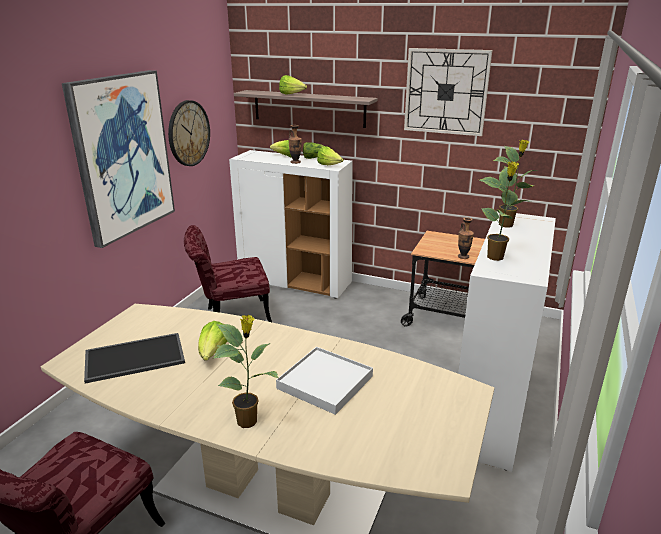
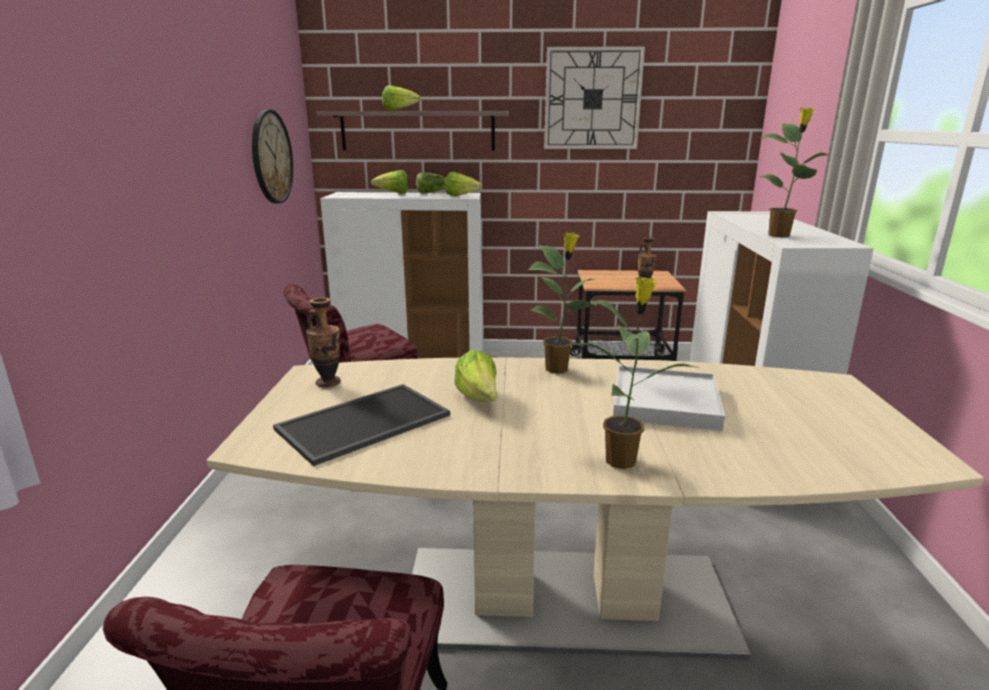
camera: 20 degrees left, 5 degrees down
picture [62,70,175,248] -> none
vase [288,125,302,164] -> vase moved to [306,298,341,388]
potted plant [493,139,539,228] -> potted plant moved to [528,232,597,374]

